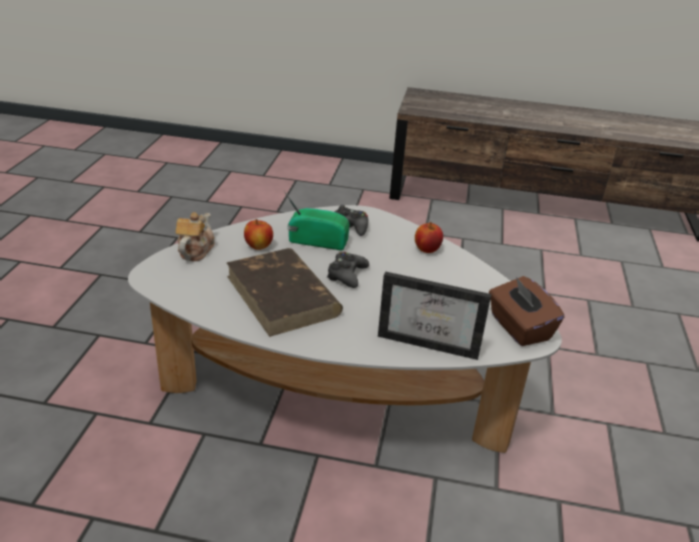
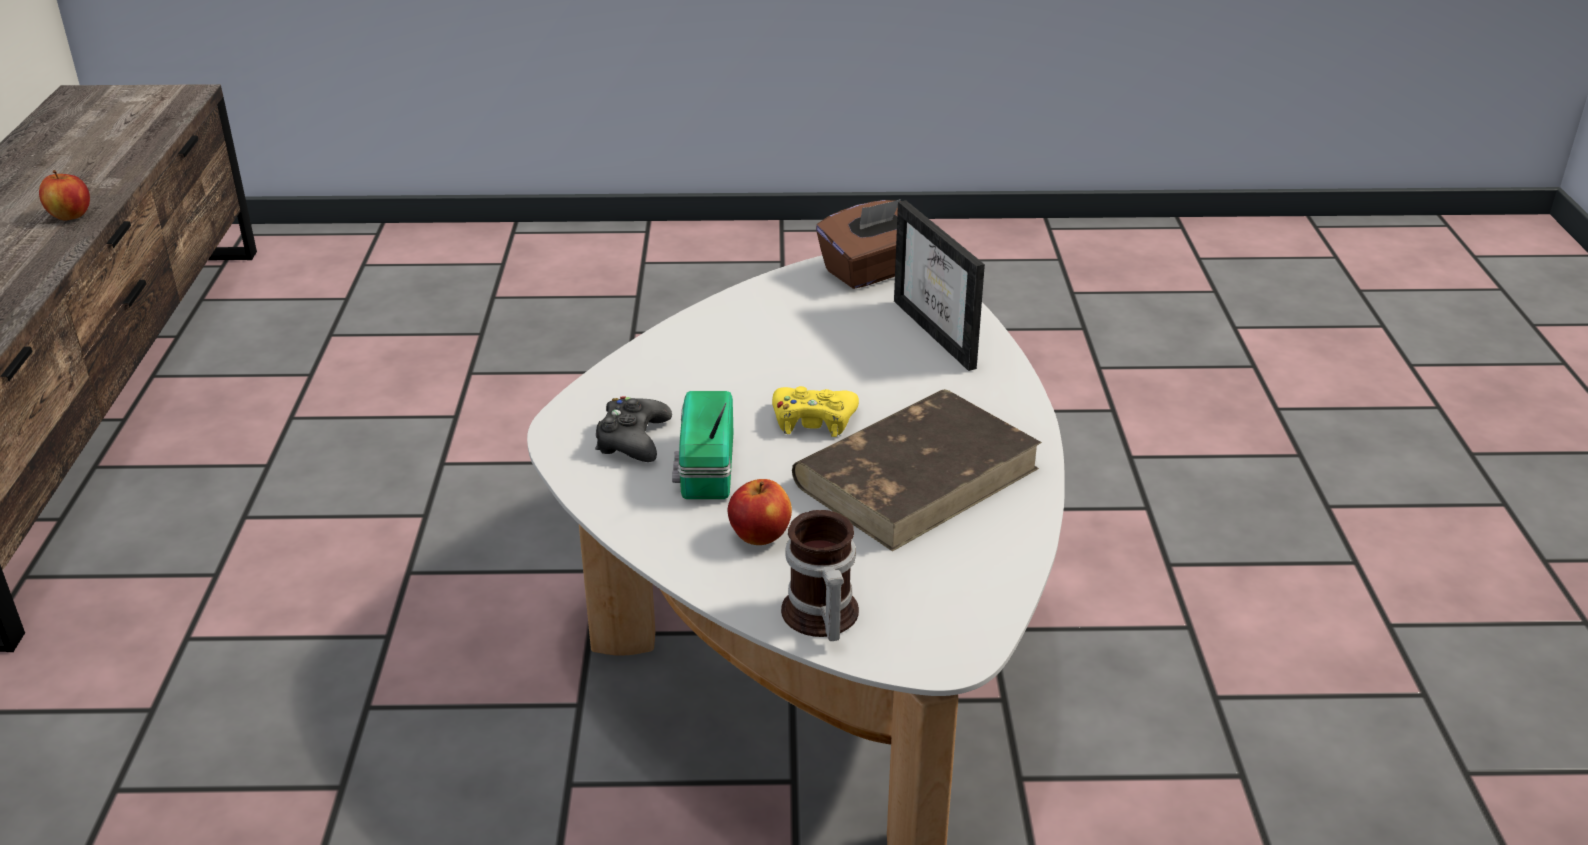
camera: 100 degrees left, 0 degrees up
teapot [176,212,215,261] -> mug [781,510,859,641]
black game controller [327,252,369,288] -> yellow game controller [772,386,859,437]
picture frame [378,271,491,360] -> picture frame turned 150 degrees clockwise [894,200,985,371]
apple [415,222,443,253] -> apple moved to [39,170,90,221]

